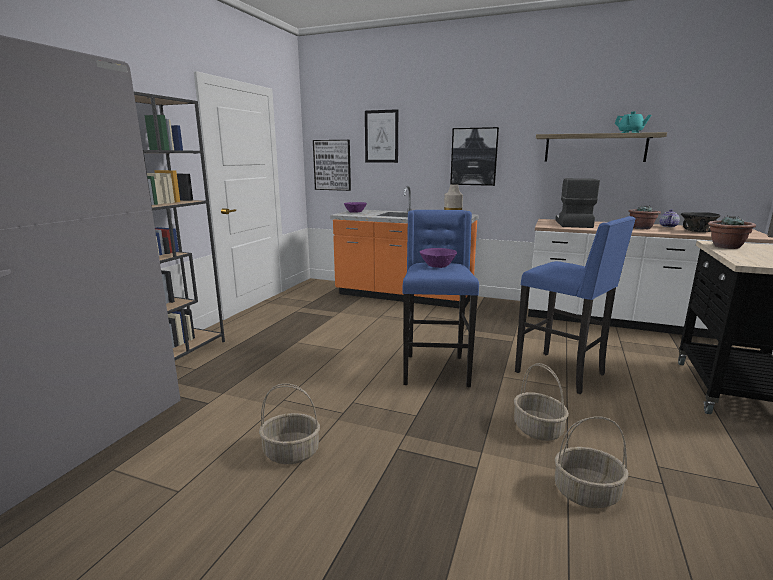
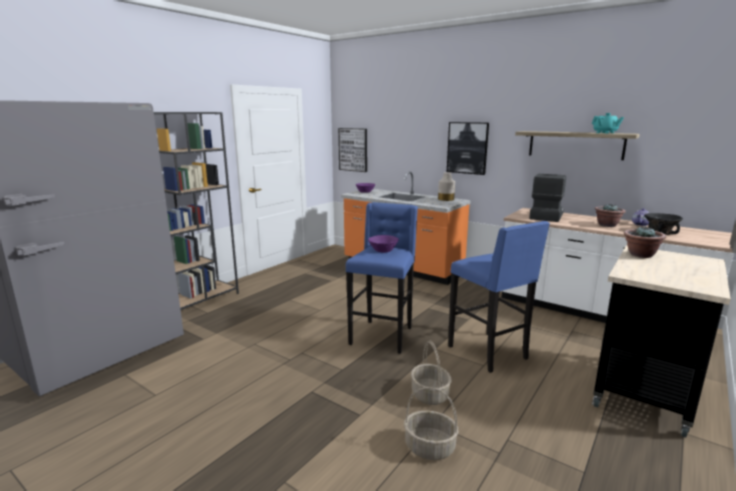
camera: 15 degrees right, 0 degrees up
basket [259,383,320,464] -> none
picture [365,109,398,163] -> none

